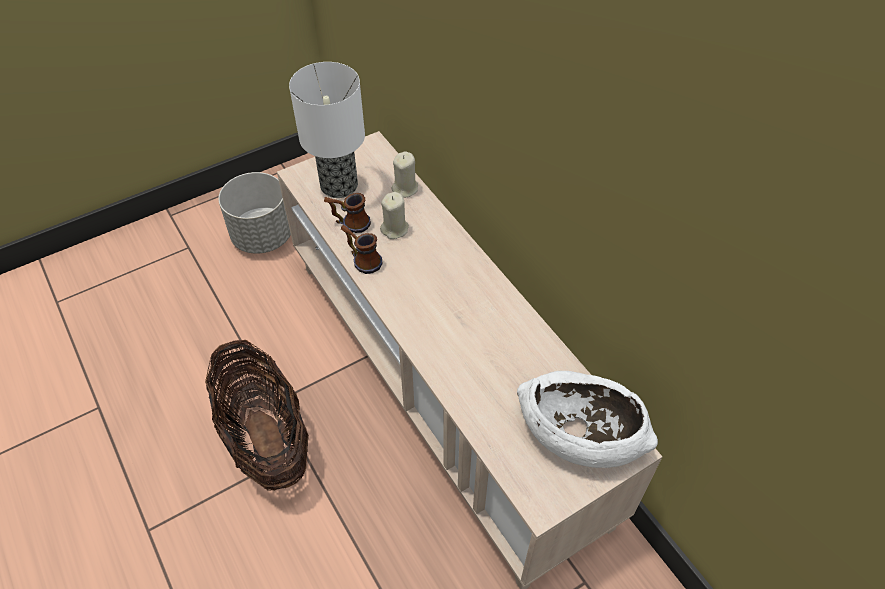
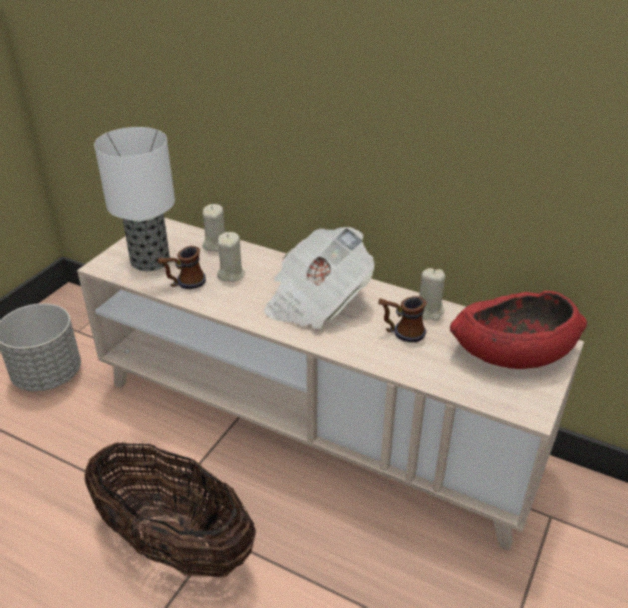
camera: 30 degrees left, 15 degrees down
mug [341,225,382,274] -> mug moved to [378,296,426,342]
white bowl [517,371,658,468] -> red bowl [450,291,587,369]
none -> newspaper [264,227,374,329]
none -> beige candle [419,268,445,321]

